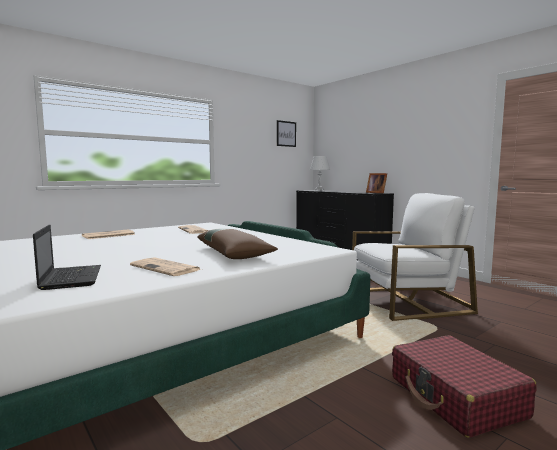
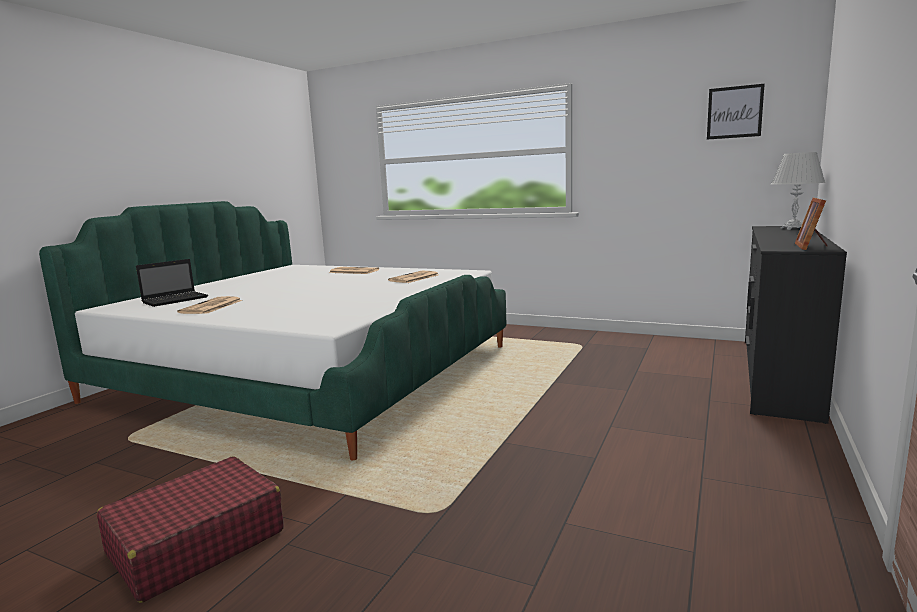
camera: 65 degrees right, 5 degrees up
brown pillow [197,228,278,259] -> none
white armchair [352,193,478,321] -> none

